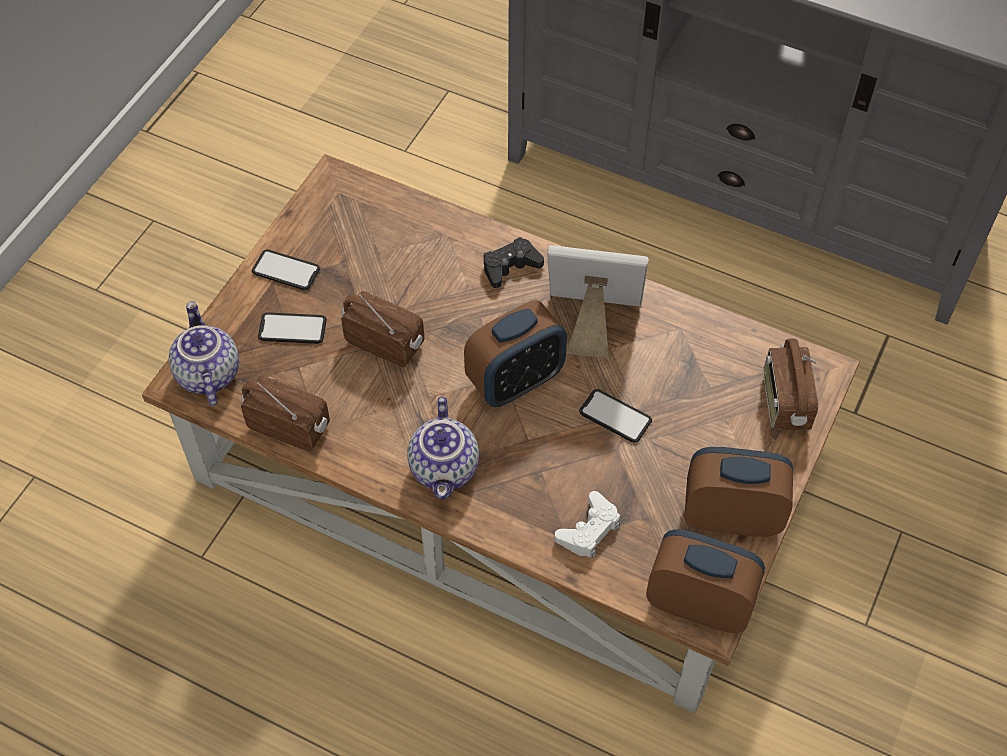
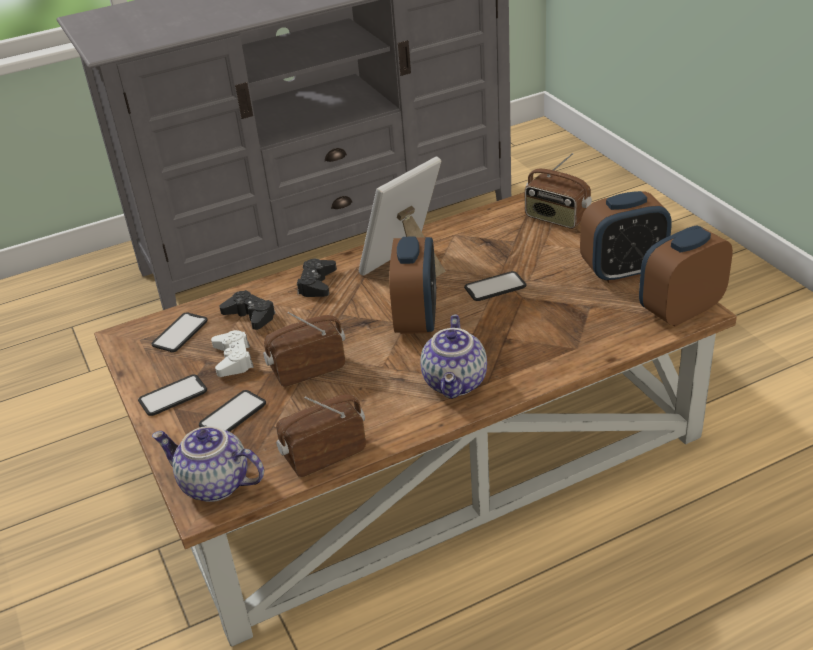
camera: 50 degrees left, 20 degrees down
teapot [407,397,479,500] -> teapot turned 60 degrees clockwise [420,314,487,399]
white game controller [555,491,620,558] -> white game controller moved to [211,330,254,377]
alarm clock [685,447,793,537] -> alarm clock turned 150 degrees counterclockwise [580,191,672,283]
none -> phone [151,312,208,352]
none -> black game controller [219,290,276,330]

